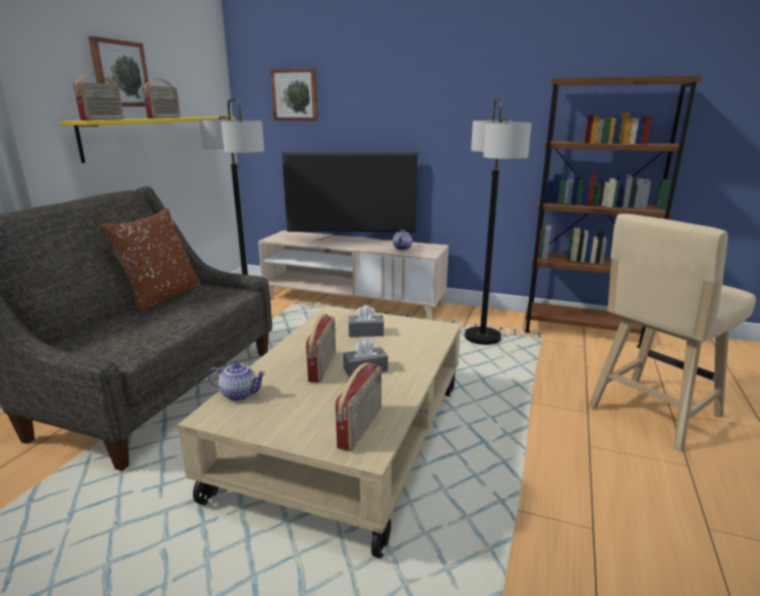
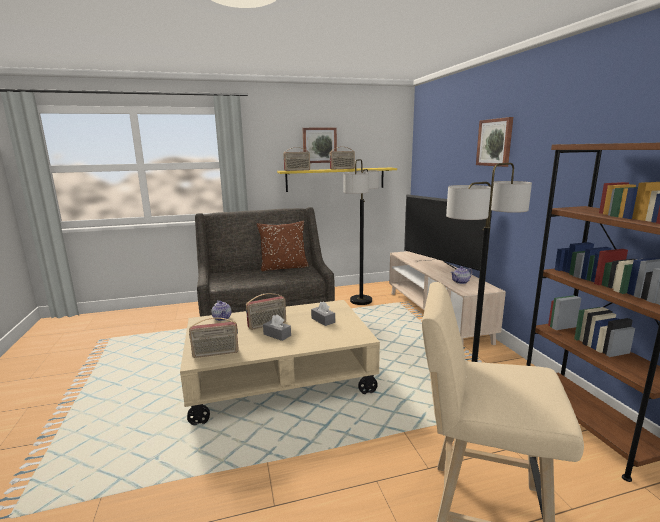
camera: 55 degrees right, 5 degrees down
picture [270,68,318,121] -> picture moved to [476,117,513,167]

